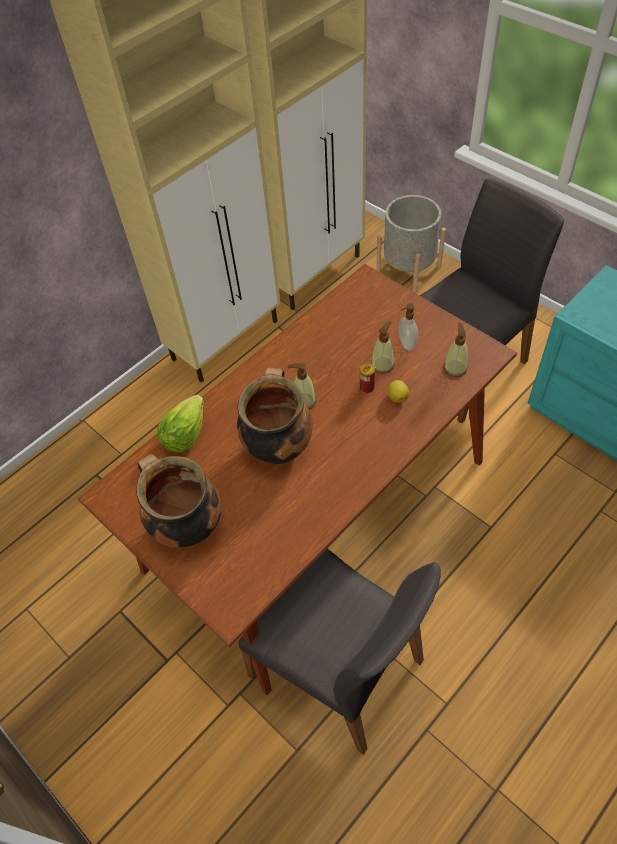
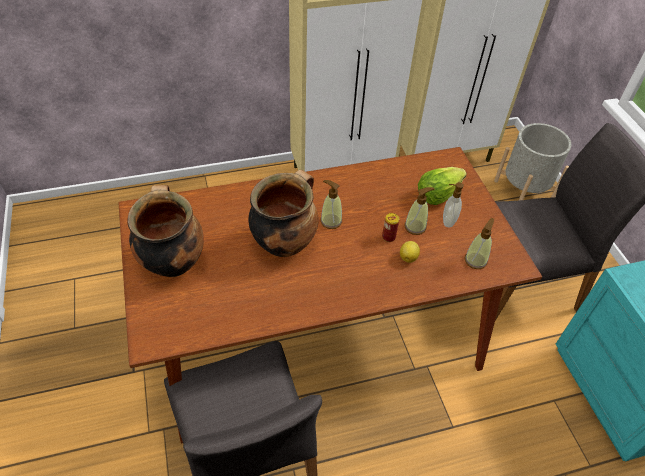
camera: 25 degrees right, 5 degrees down
lettuce [157,395,204,452] -> lettuce moved to [418,167,467,205]

